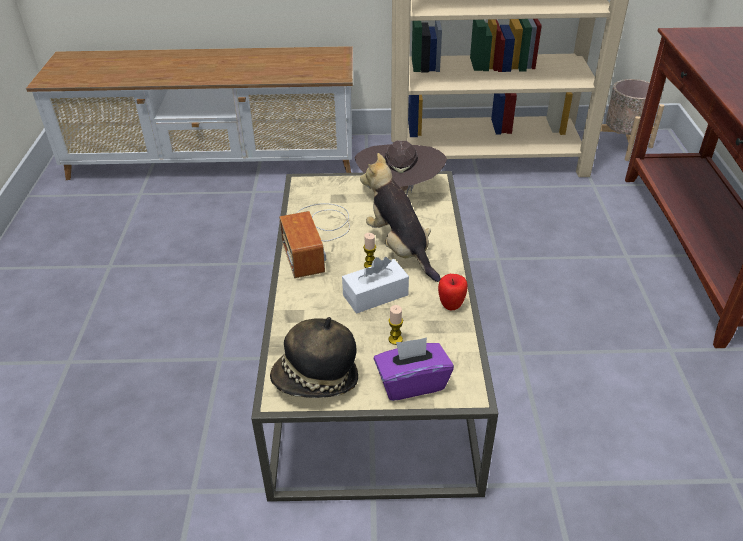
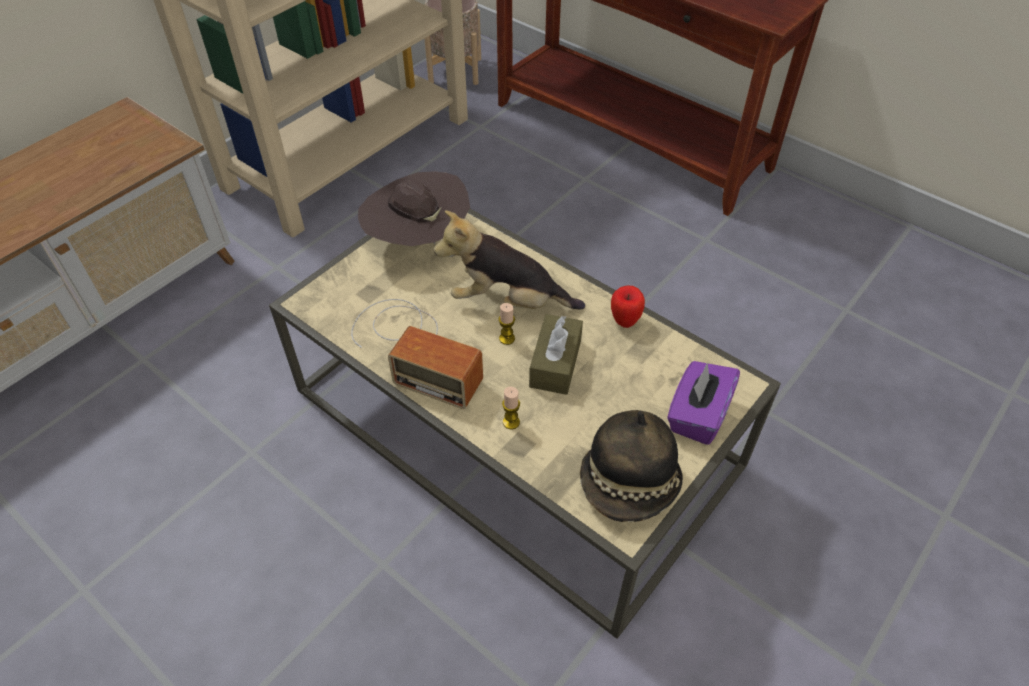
camera: 50 degrees left, 10 degrees up
white tissue box [342,257,409,314] -> brown tissue box [529,314,583,395]
candle [389,305,403,345] -> candle moved to [502,387,520,429]

